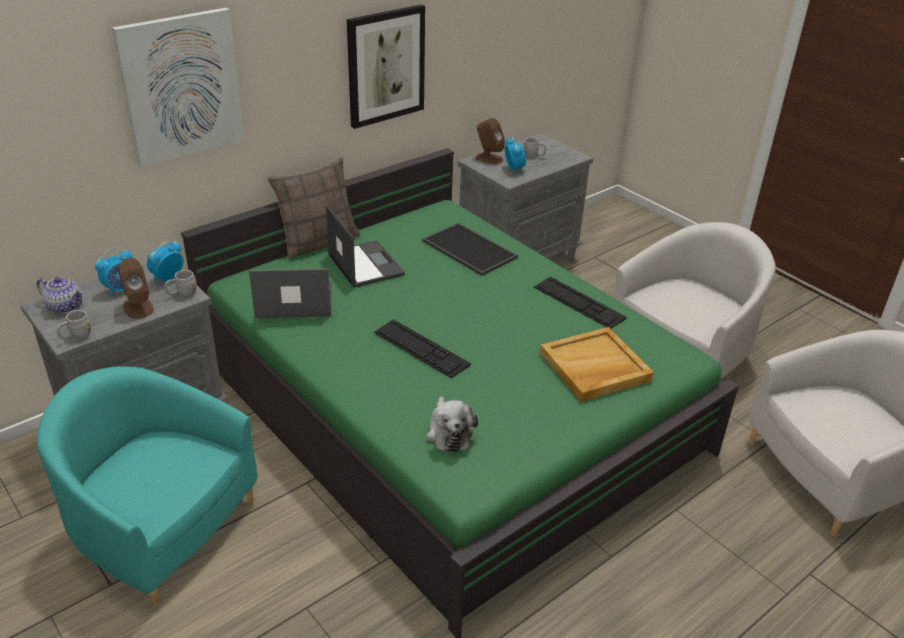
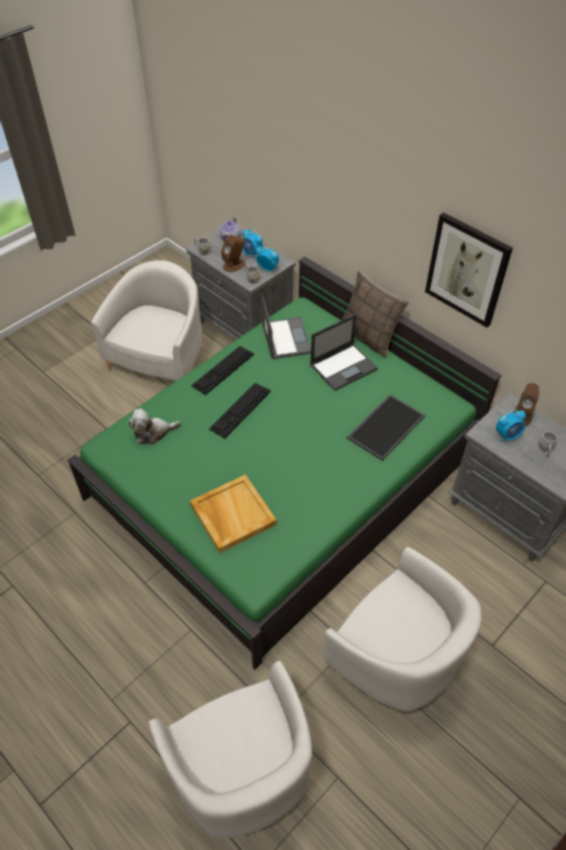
camera: 85 degrees right, 15 degrees up
turquoise armchair [37,367,257,607] -> white armchair [91,260,202,381]
picture [112,8,245,167] -> none
keyboard [534,277,627,329] -> keyboard moved to [191,346,254,395]

